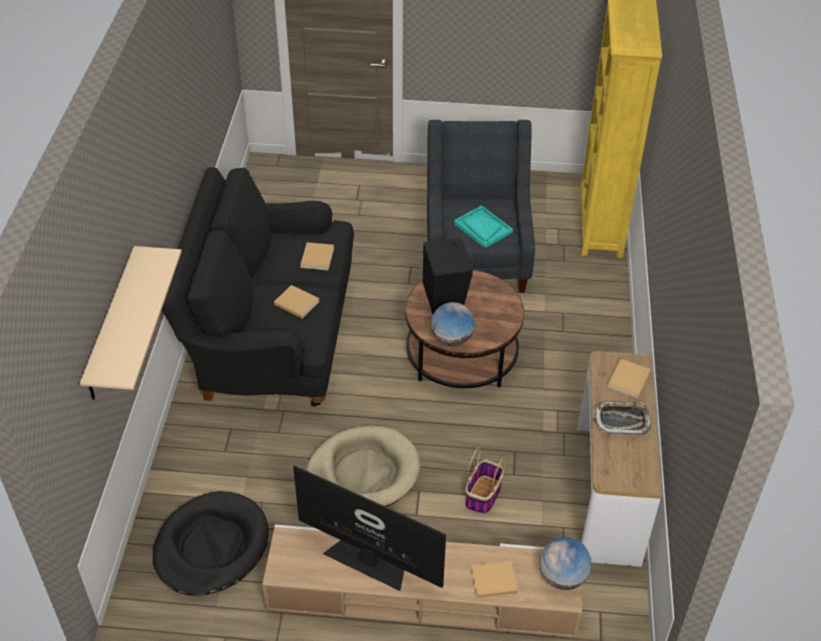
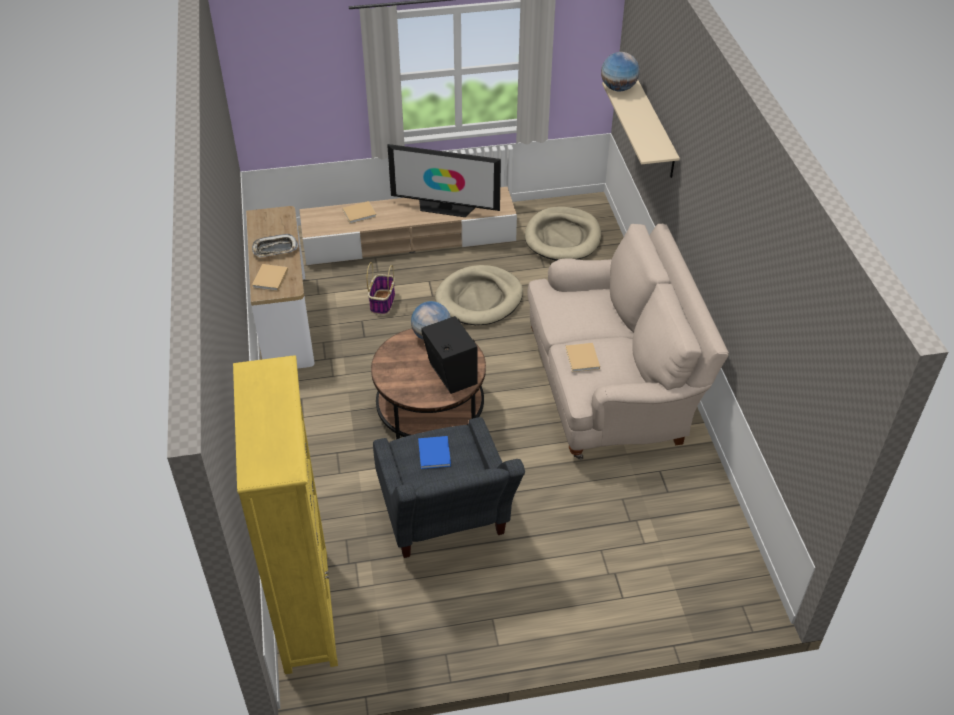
camera: 165 degrees right, 0 degrees up
black dog bed [153,491,269,596] -> beige dog bed [525,207,601,261]
black sofa [161,167,354,407] -> beige sofa [527,224,729,460]
beige book [274,285,320,318] -> none
turquoise tray [454,205,513,248] -> blue book [418,436,451,469]
globe [540,537,591,590] -> globe moved to [601,52,640,91]

